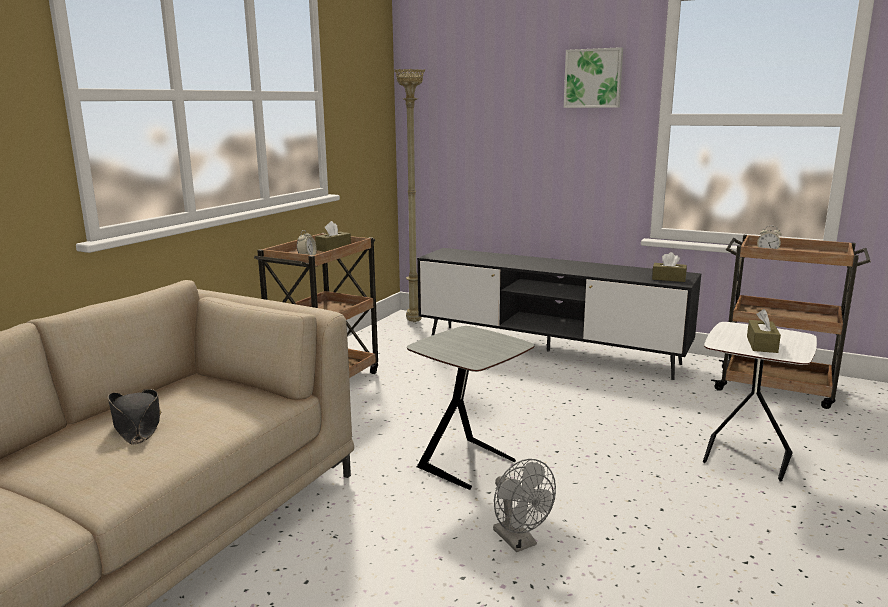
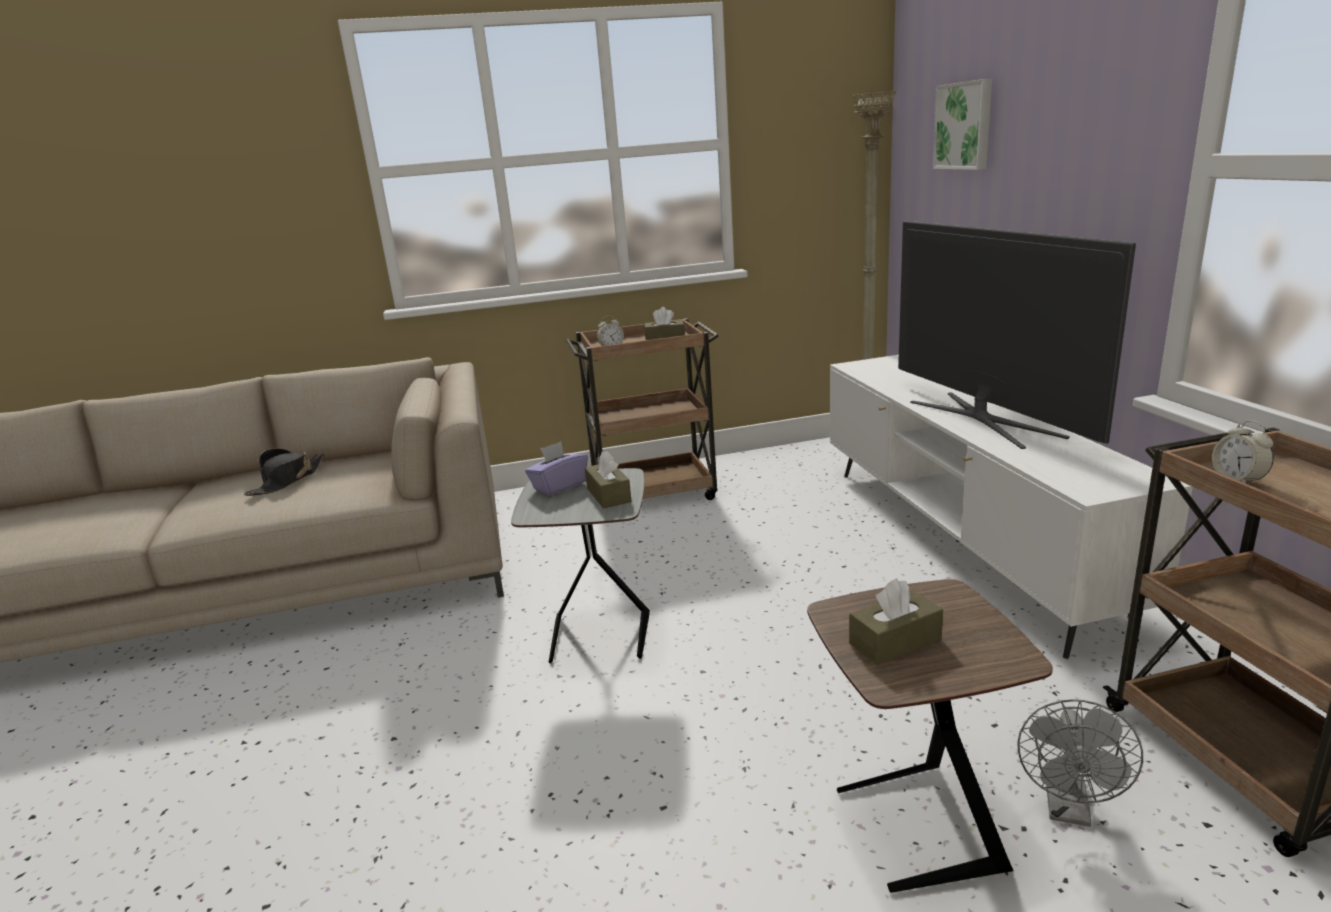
camera: 50 degrees right, 5 degrees up
black tv stand [417,248,702,380] -> white tv stand [830,355,1193,659]
grey fan [493,459,556,552] -> grey fan moved to [1017,700,1143,827]
picture [564,47,623,108] -> picture moved to [933,79,992,170]
brown tissue box [652,252,687,282] -> brown tissue box moved to [585,451,632,508]
white side table [703,322,817,481] -> brown side table [807,579,1053,893]
none -> purple tissue box [525,442,588,496]
none -> television [898,221,1136,449]

